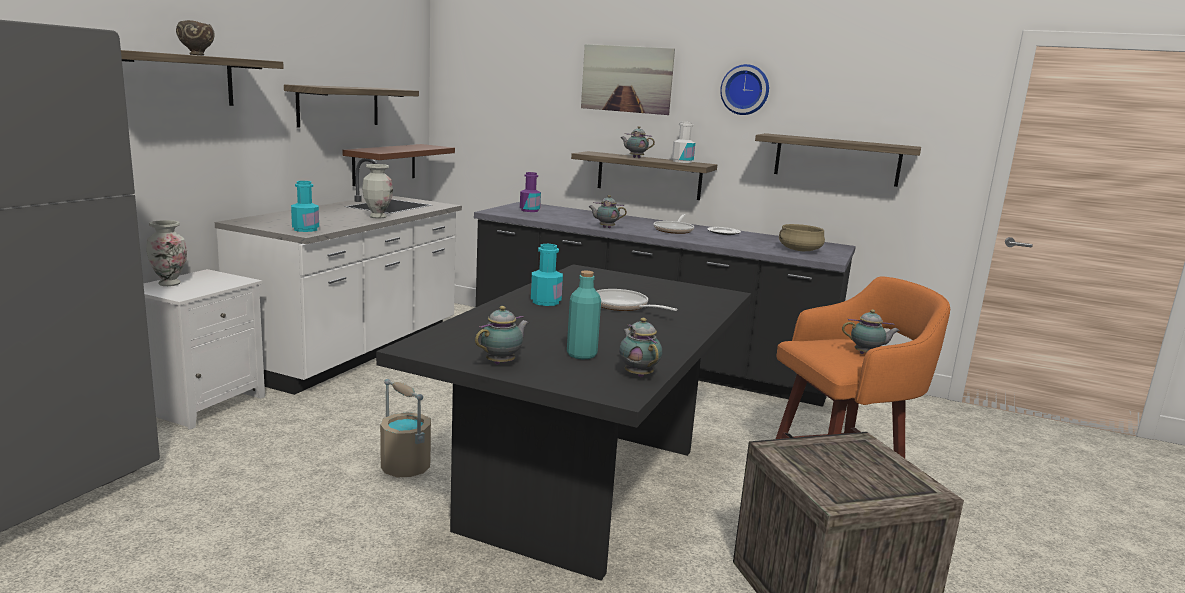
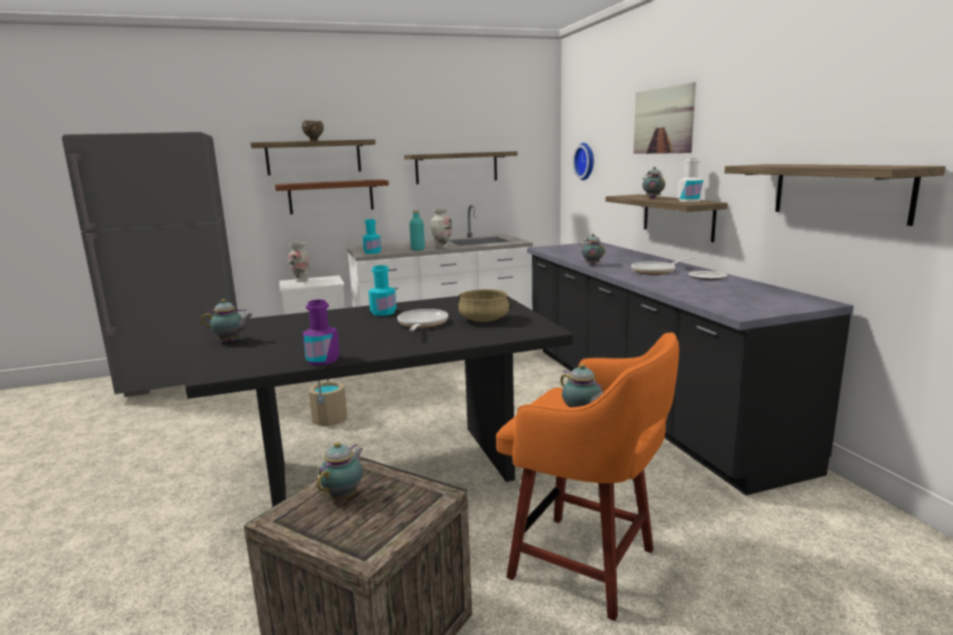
camera: 50 degrees right, 0 degrees up
brown shelf [342,144,455,186] -> brown shelf moved to [275,179,389,214]
purple bottle [520,172,541,212] -> purple bottle moved to [303,299,340,366]
turquoise bottle [567,271,601,359] -> turquoise bottle moved to [409,210,425,251]
teapot [619,318,662,378] -> teapot moved to [317,442,363,500]
wall clock [720,64,769,115] -> wall clock moved to [573,143,594,180]
beige cooking pot [779,224,825,251] -> beige cooking pot moved to [458,289,513,322]

